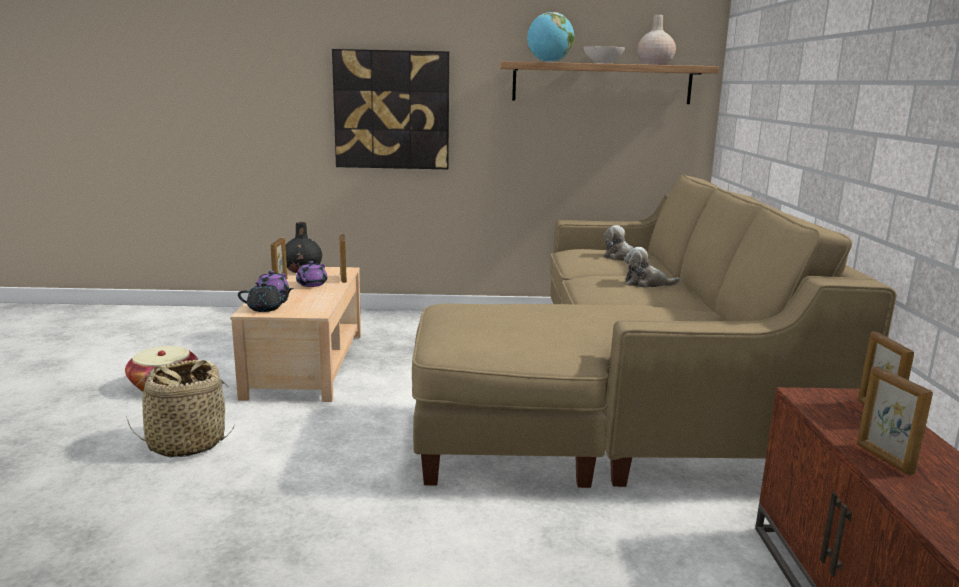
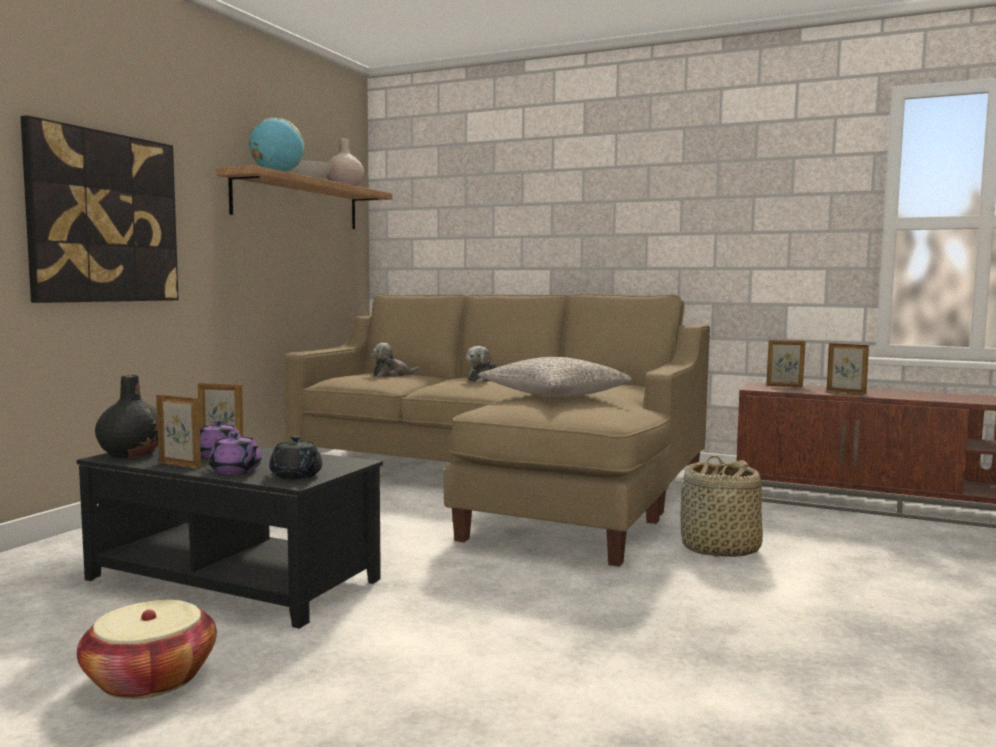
camera: 65 degrees left, 10 degrees down
basket [126,360,234,457] -> basket moved to [681,455,763,557]
beige coffee table [230,267,361,402] -> black coffee table [77,446,383,629]
black teapot [238,283,294,312] -> black teapot turned 120 degrees clockwise [269,436,322,480]
picture frame [857,366,933,475] -> picture frame turned 150 degrees counterclockwise [827,343,869,395]
none -> grey pillow [478,357,631,397]

